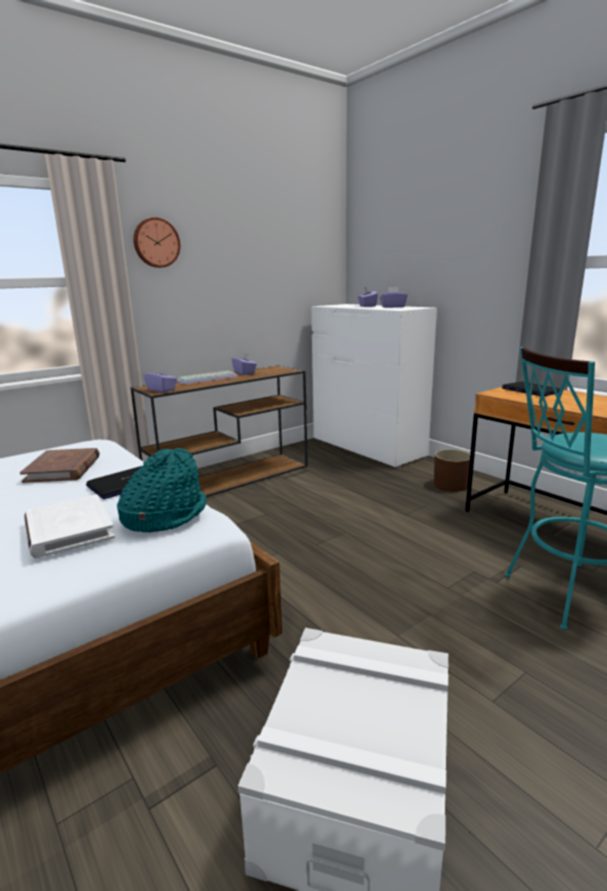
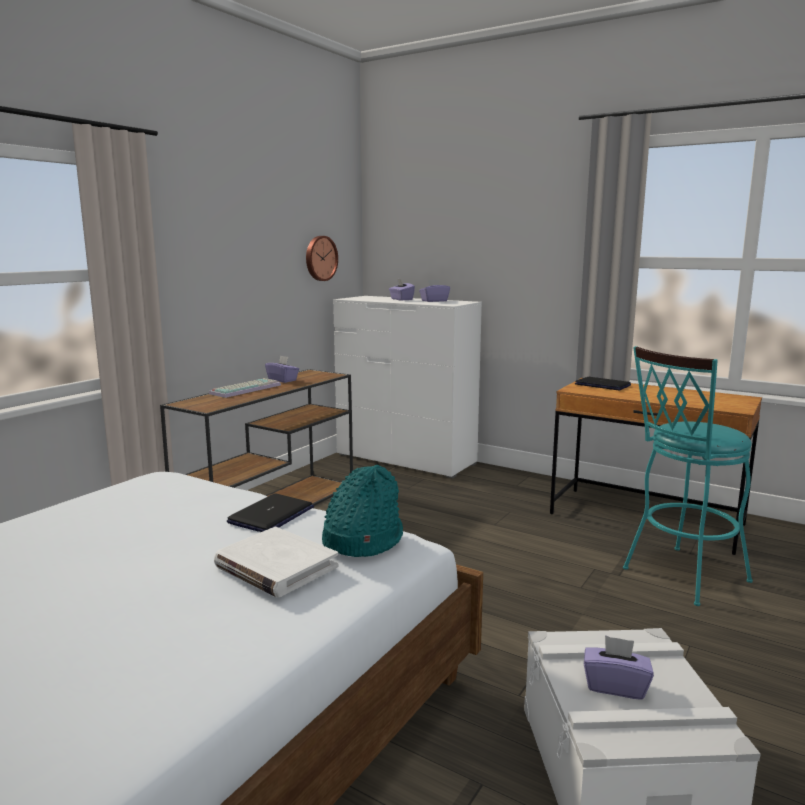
camera: 20 degrees left, 5 degrees down
brown book [20,448,100,483] -> none
wall clock [133,217,180,268] -> wall clock moved to [306,236,338,281]
purple tissue box [144,366,177,392] -> purple tissue box moved to [584,635,654,700]
brown planter [434,449,470,492] -> none

